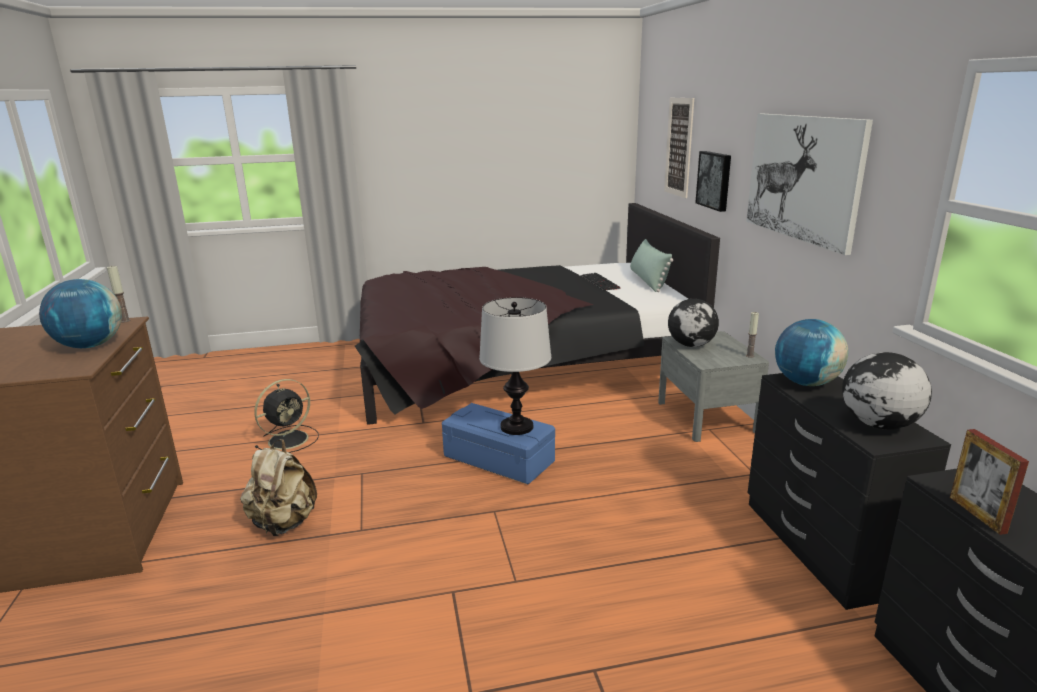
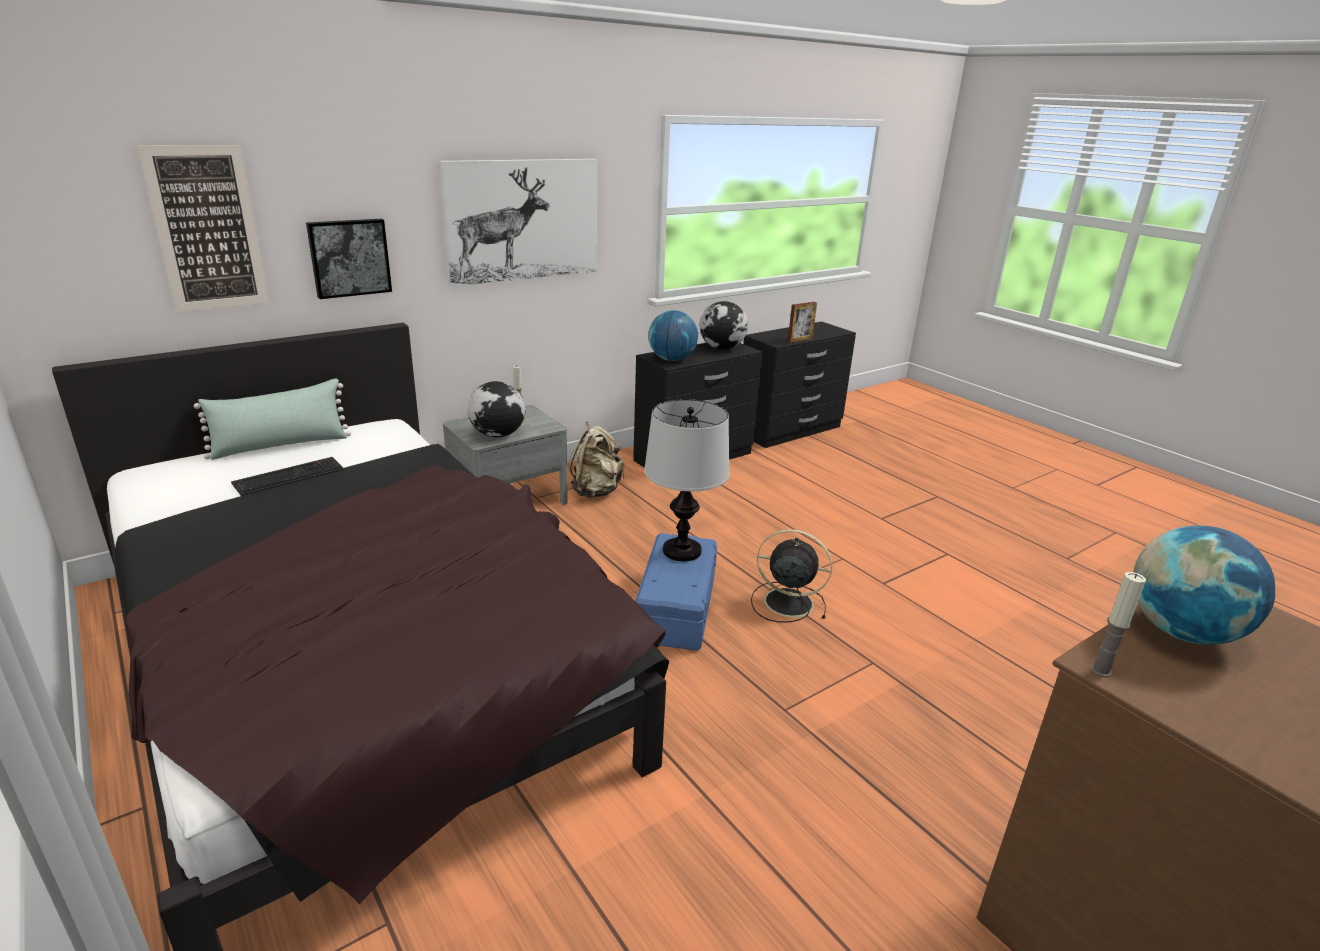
camera: 115 degrees left, 5 degrees up
beige backpack [240,439,317,536] -> beige backpack moved to [569,422,624,498]
black fan [254,379,319,453] -> black fan moved to [751,529,832,622]

